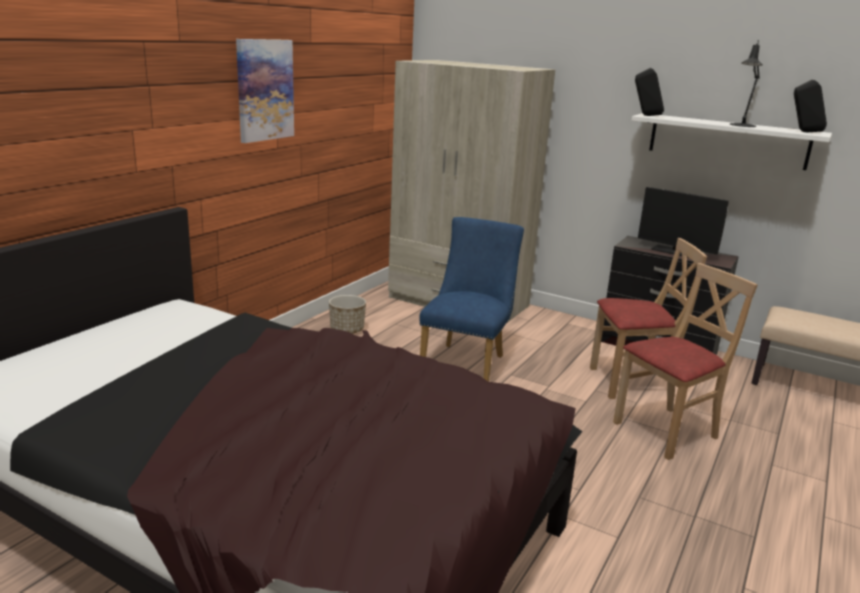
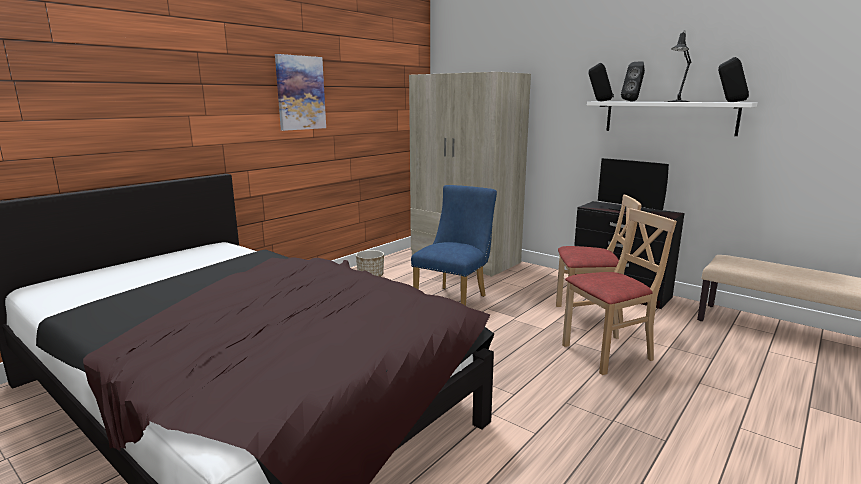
camera: 10 degrees right, 5 degrees down
none -> black speaker [621,62,645,102]

